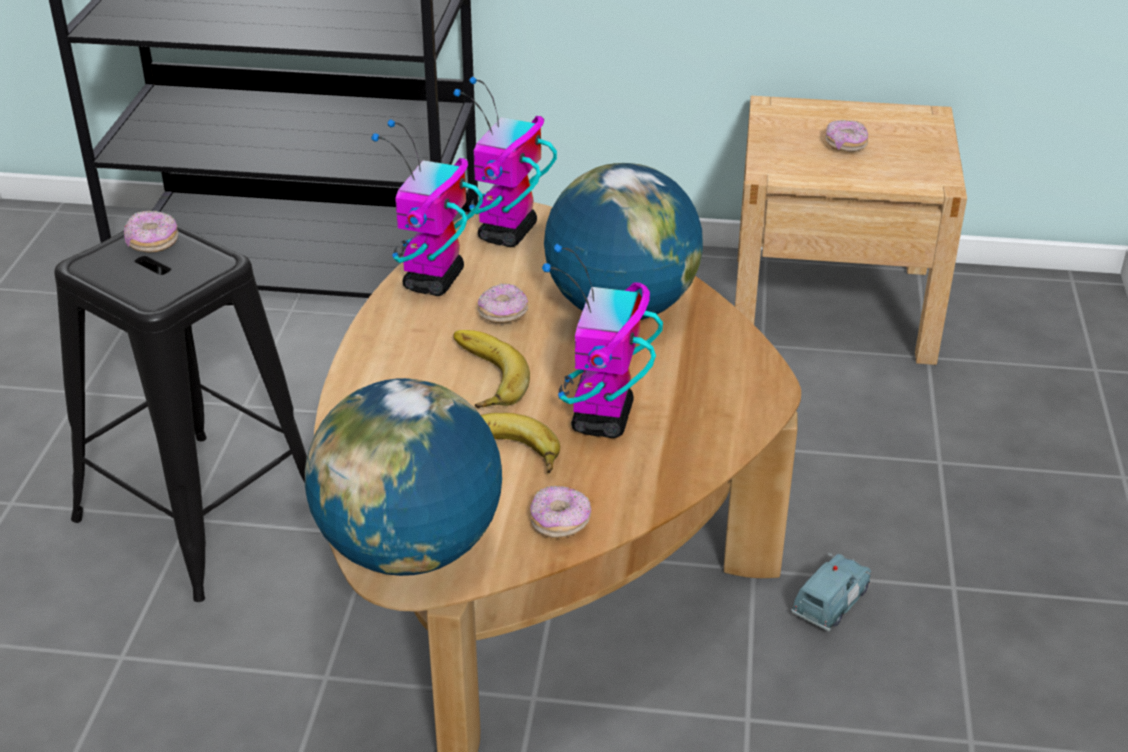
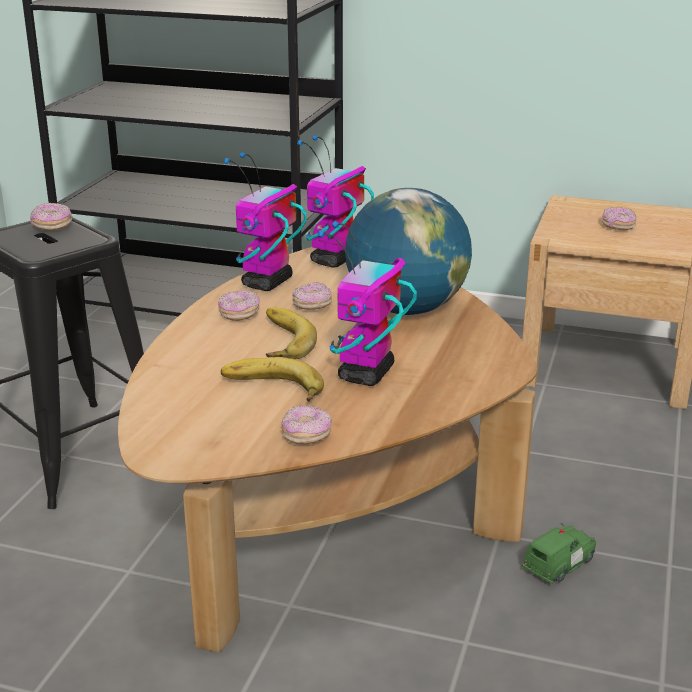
camera: 10 degrees right, 10 degrees down
globe [305,378,502,576] -> none
blue toy car [791,553,871,631] -> green toy car [522,523,596,584]
none -> donut [218,291,260,321]

